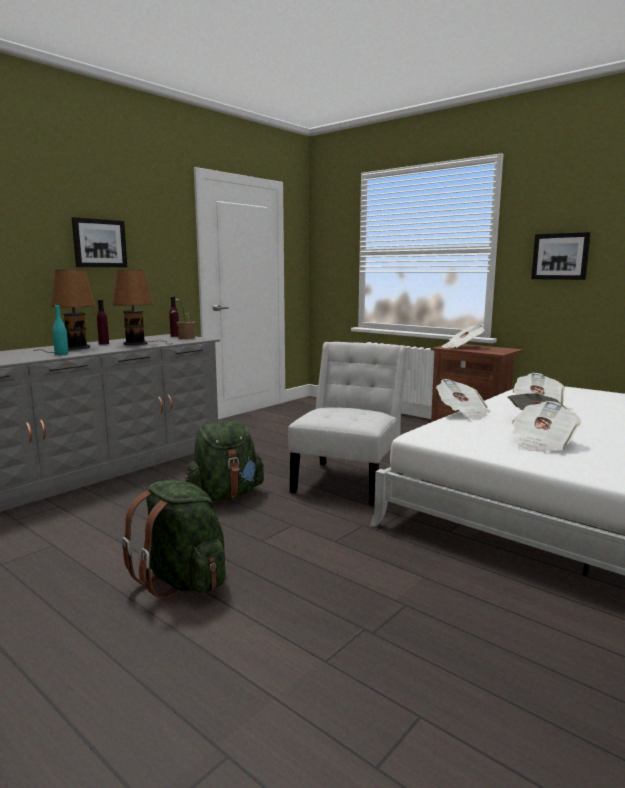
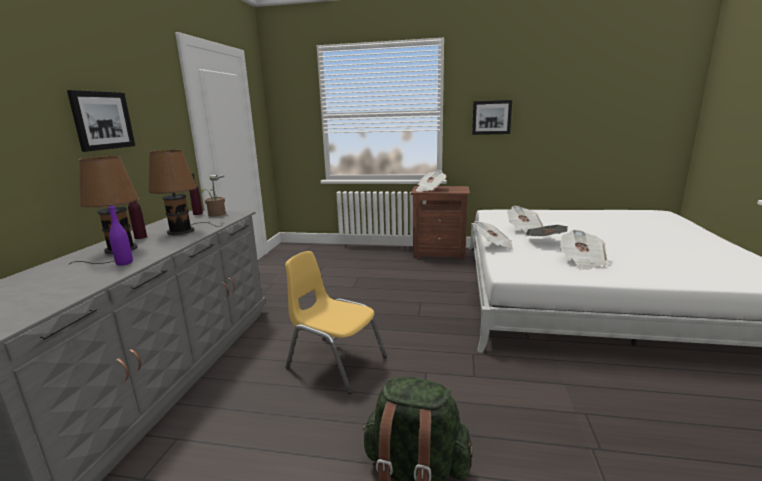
camera: 30 degrees left, 5 degrees up
turquoise bottle [53,304,68,355] -> purple bottle [108,204,133,266]
green backpack [185,421,264,501] -> yellow chair [285,251,387,394]
white chair [288,342,406,506] -> none

